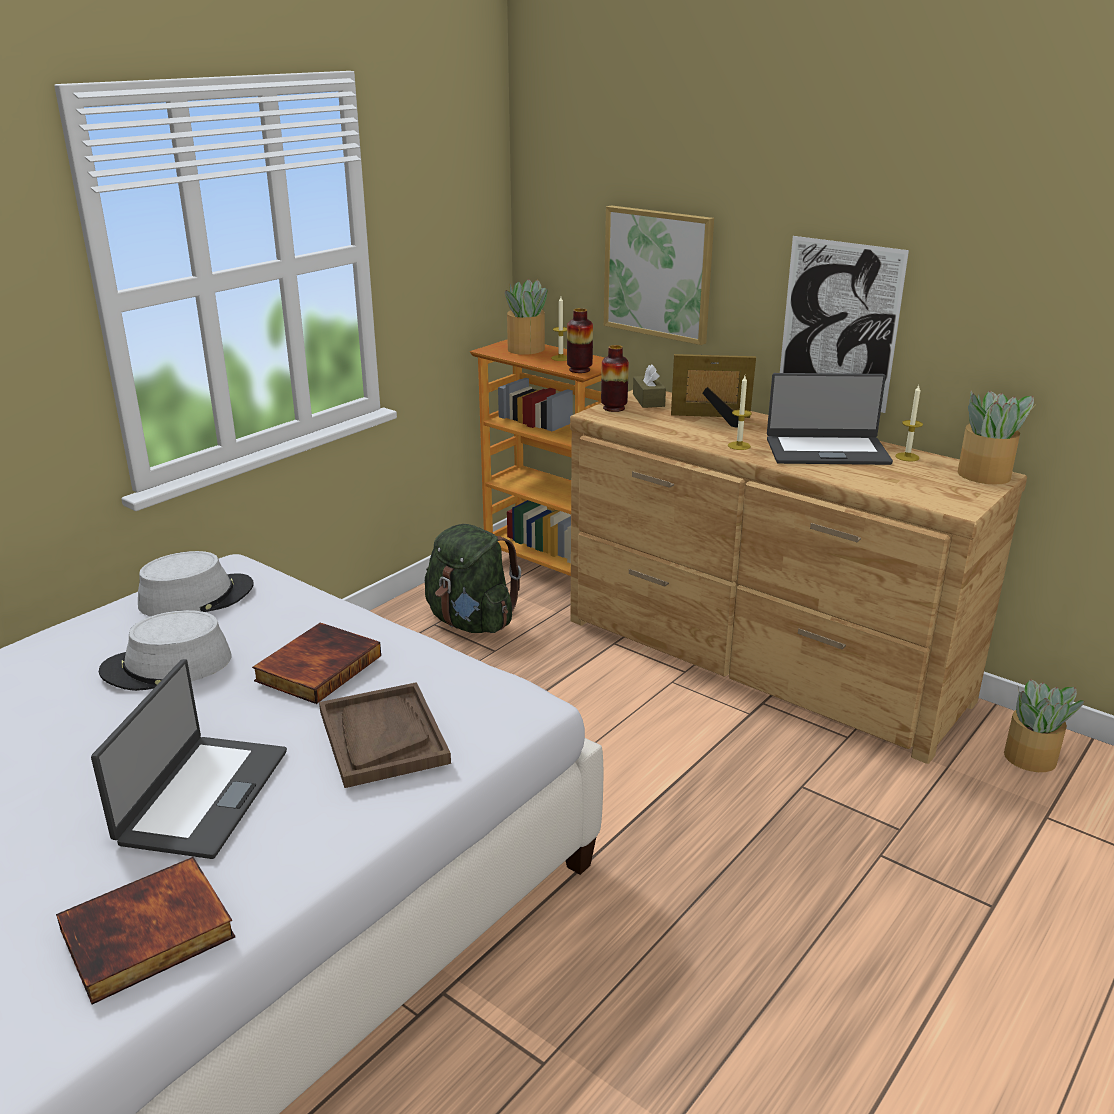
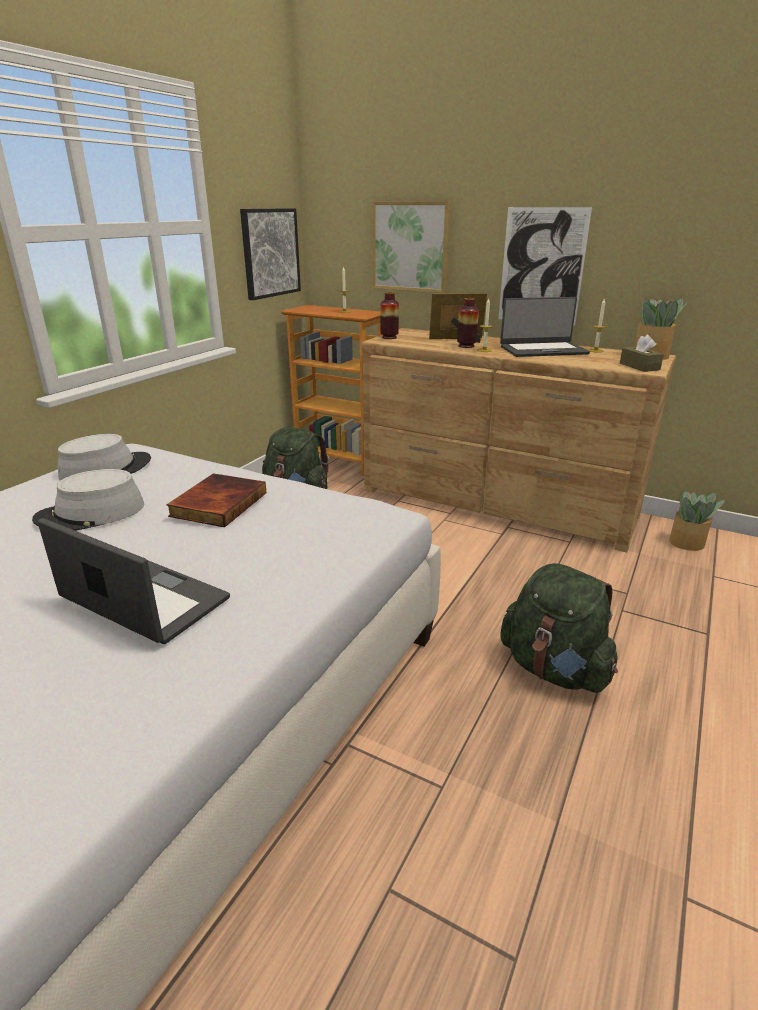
camera: 10 degrees left, 0 degrees up
book [56,857,235,1004] -> none
laptop [91,659,287,859] -> laptop turned 60 degrees counterclockwise [38,518,230,644]
brown tray [319,682,451,788] -> none
potted plant [505,279,548,355] -> none
vase [567,308,593,373] -> vase moved to [457,298,479,348]
brown tissue box [633,365,666,408] -> brown tissue box moved to [620,335,664,372]
none -> picture [240,208,301,300]
none -> green backpack [500,563,618,693]

